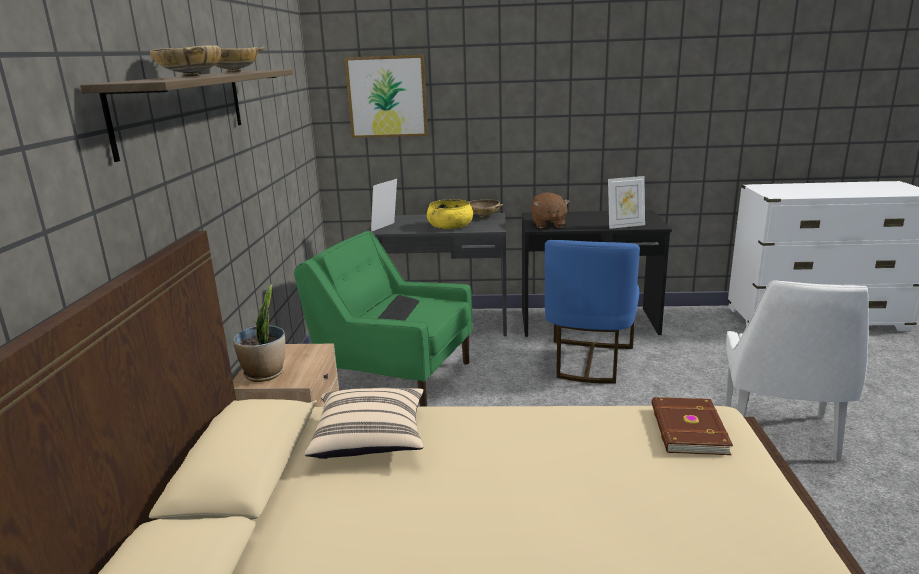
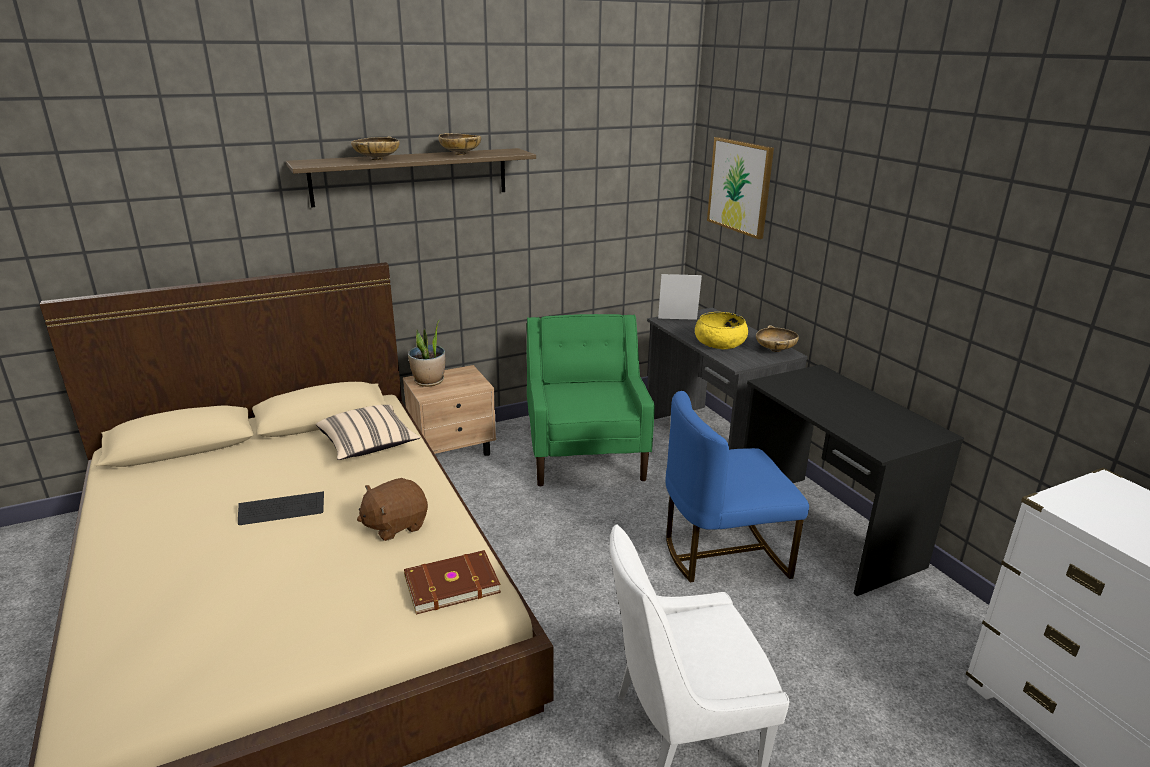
camera: 60 degrees right, 5 degrees up
keyboard [378,295,420,321] -> keyboard moved to [238,491,324,525]
brown plush toy [531,192,570,228] -> brown plush toy moved to [357,478,428,541]
picture frame [608,176,645,229] -> none

